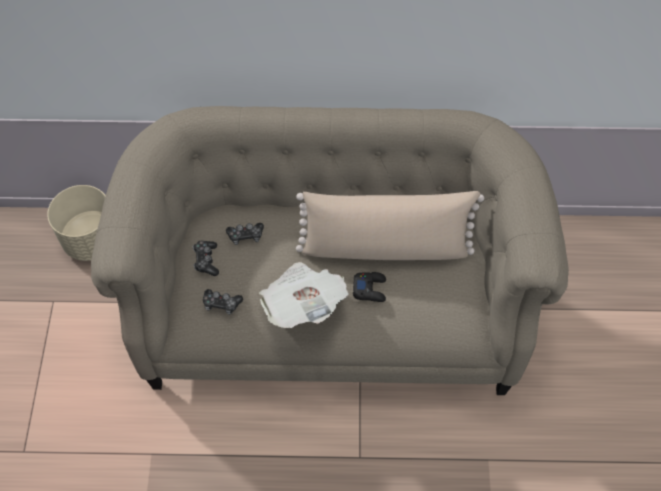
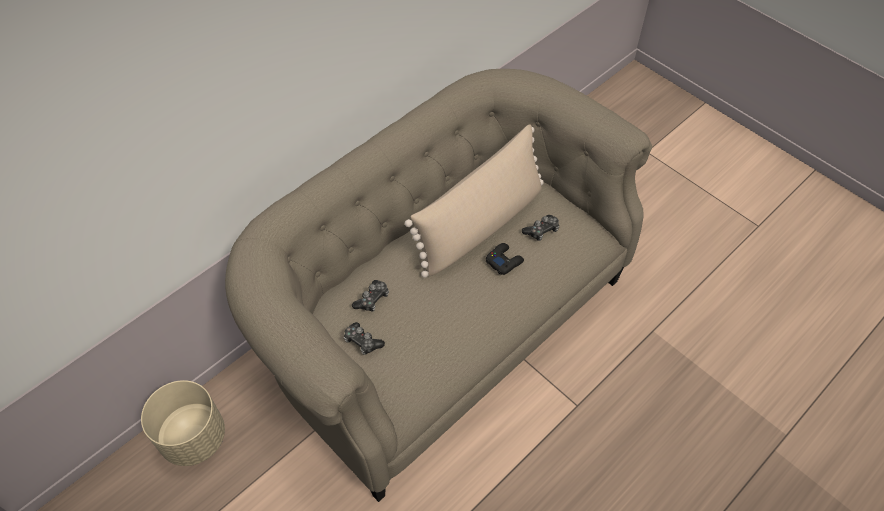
camera: 45 degrees left, 5 degrees down
game controller [203,289,243,315] -> game controller moved to [522,215,559,241]
newspaper [259,262,349,328] -> none

